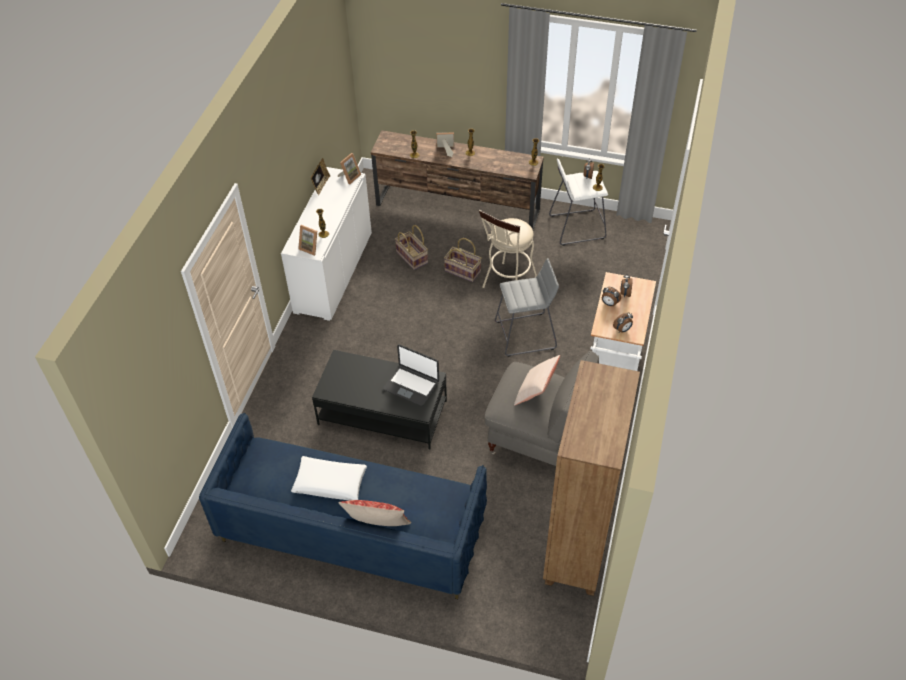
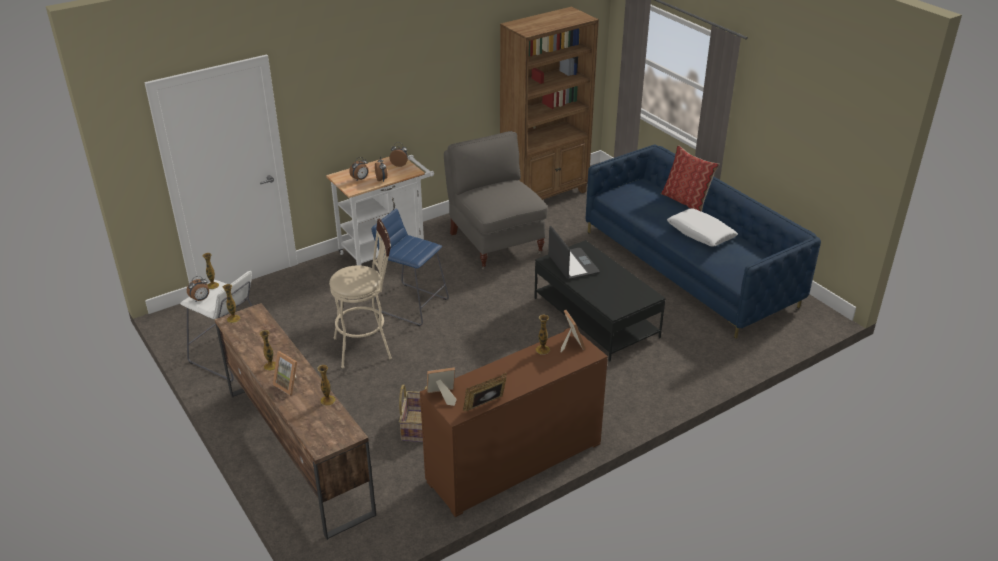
camera: 140 degrees left, 15 degrees down
white cabinet [281,167,372,321] -> brown cabinet [420,328,608,517]
basket [444,238,482,282] -> none
grey stool [495,258,559,357] -> blue stool [371,209,449,326]
beige pillow [514,355,560,406] -> none

